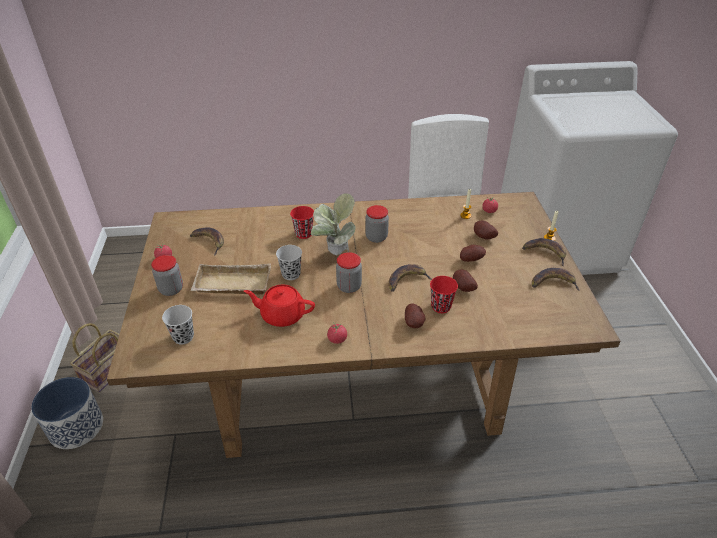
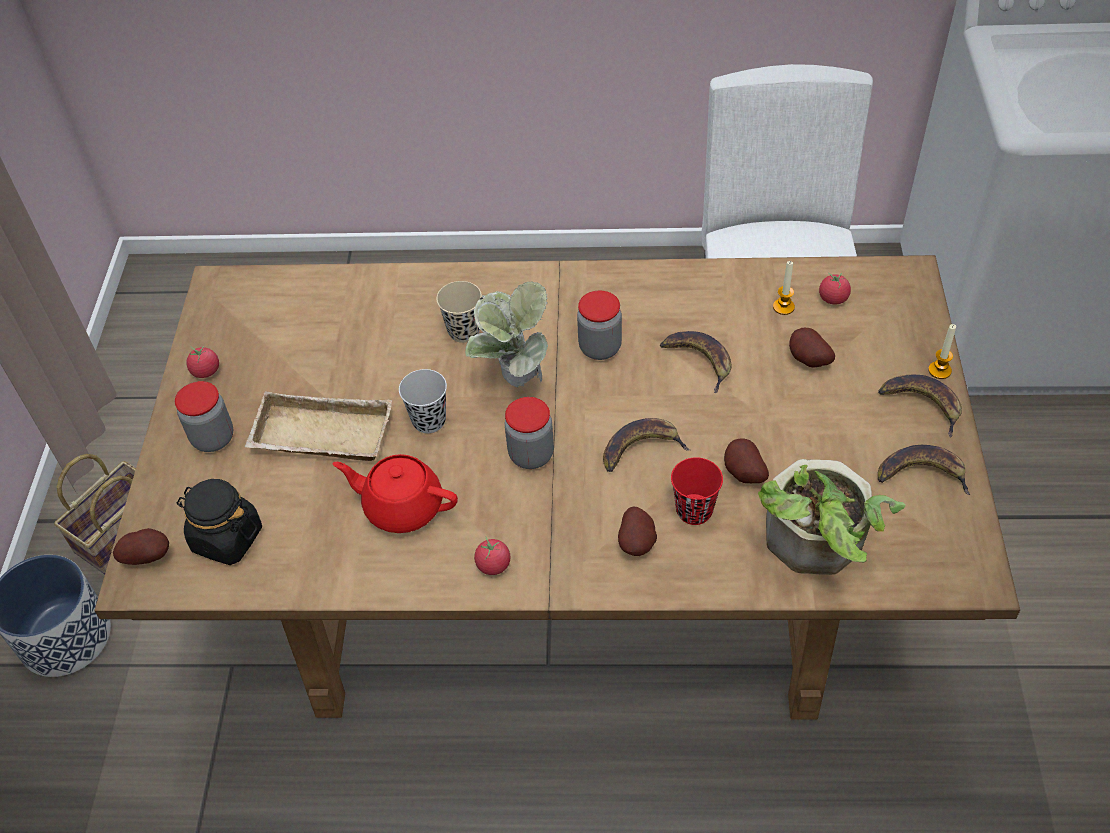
camera: 10 degrees right, 10 degrees up
black cup [162,305,194,345] -> black jar [177,479,262,565]
banana [190,227,224,256] -> banana moved to [660,331,732,394]
red cup [290,206,314,239] -> beige cup [436,281,482,343]
potato [460,245,486,262] -> potato moved to [113,528,169,565]
none -> potted plant [758,459,906,575]

